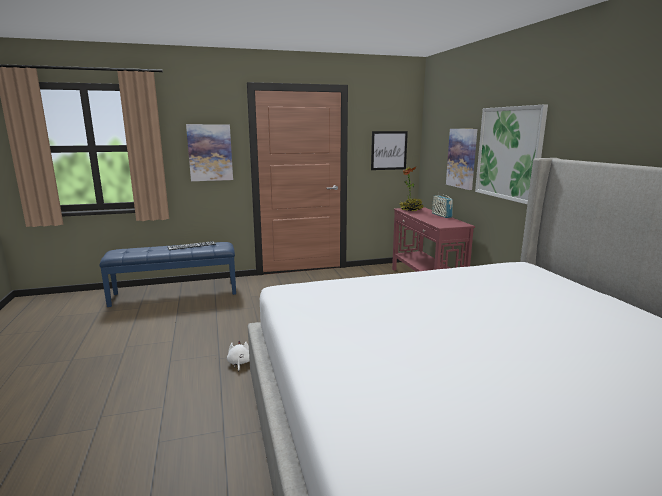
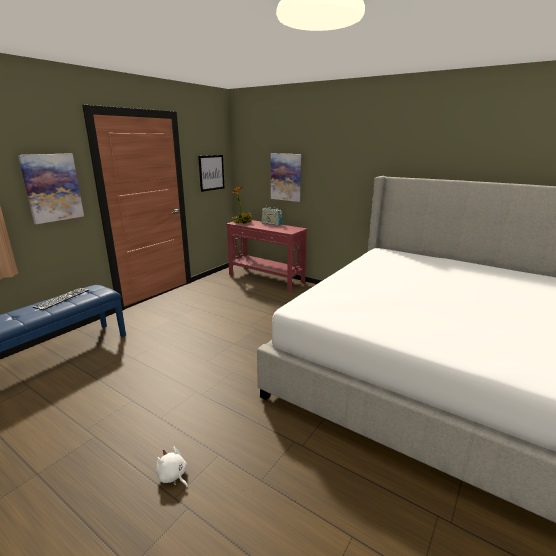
camera: 40 degrees left, 5 degrees up
white plush toy [227,341,250,372] -> white plush toy moved to [156,447,188,488]
picture [475,105,548,204] -> none

